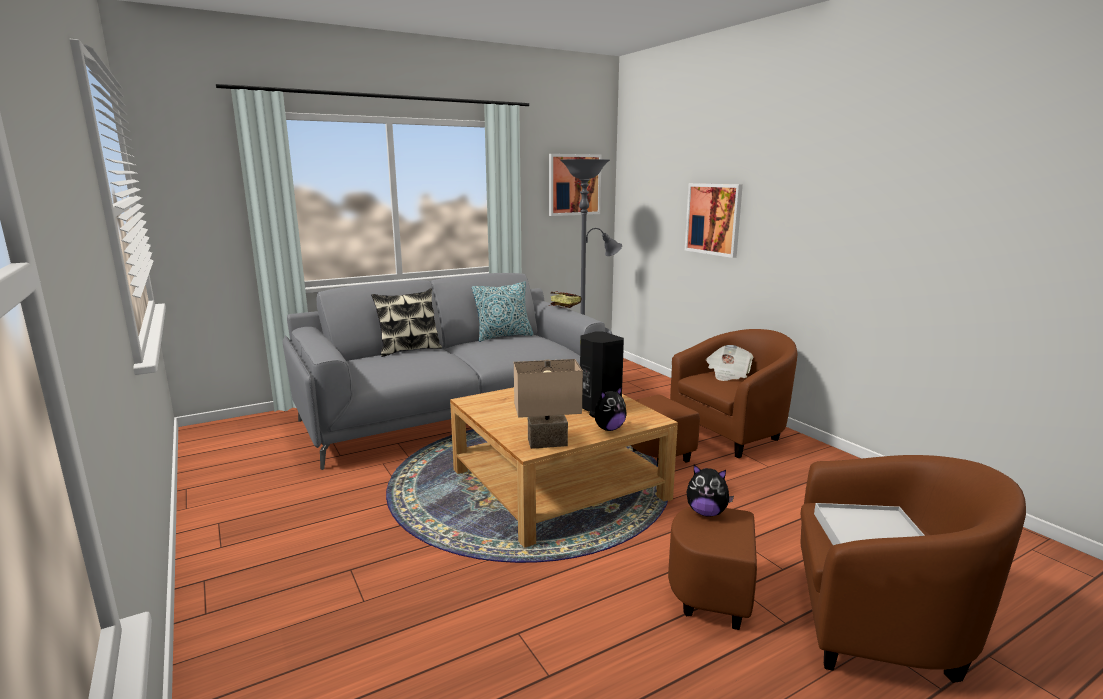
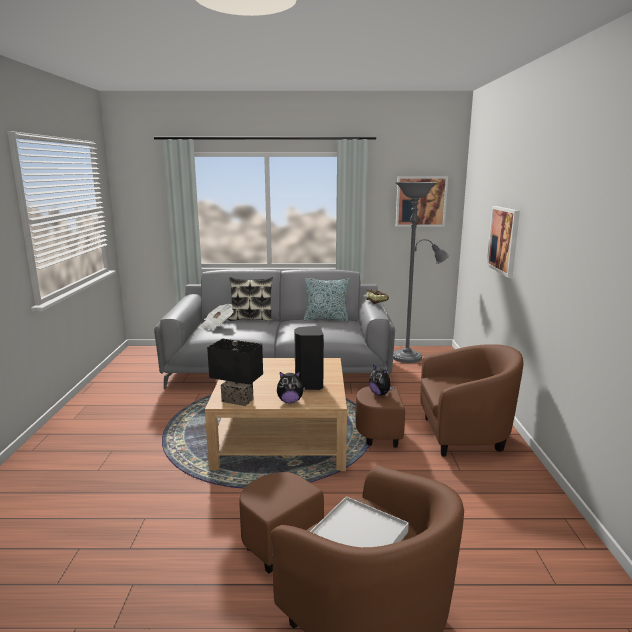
camera: 30 degrees right, 0 degrees up
beige table lamp [514,359,583,449] -> black table lamp [207,339,263,406]
plush toy [686,465,734,517] -> plush toy moved to [369,364,394,396]
newspaper [706,345,753,381] -> newspaper moved to [199,304,234,329]

